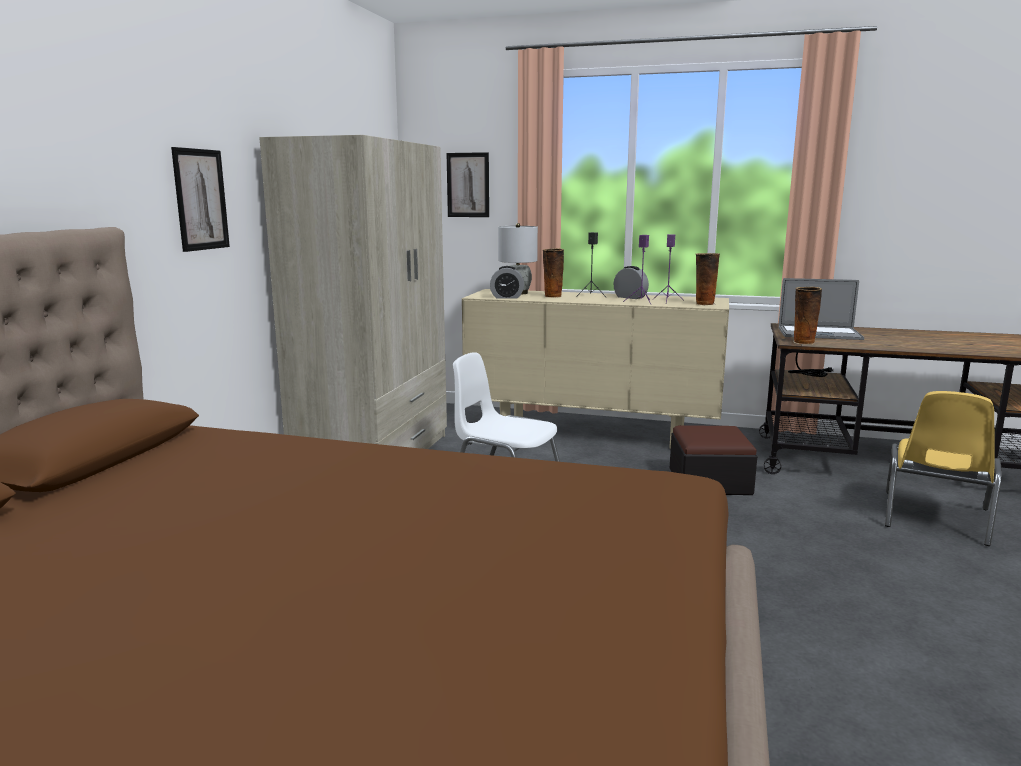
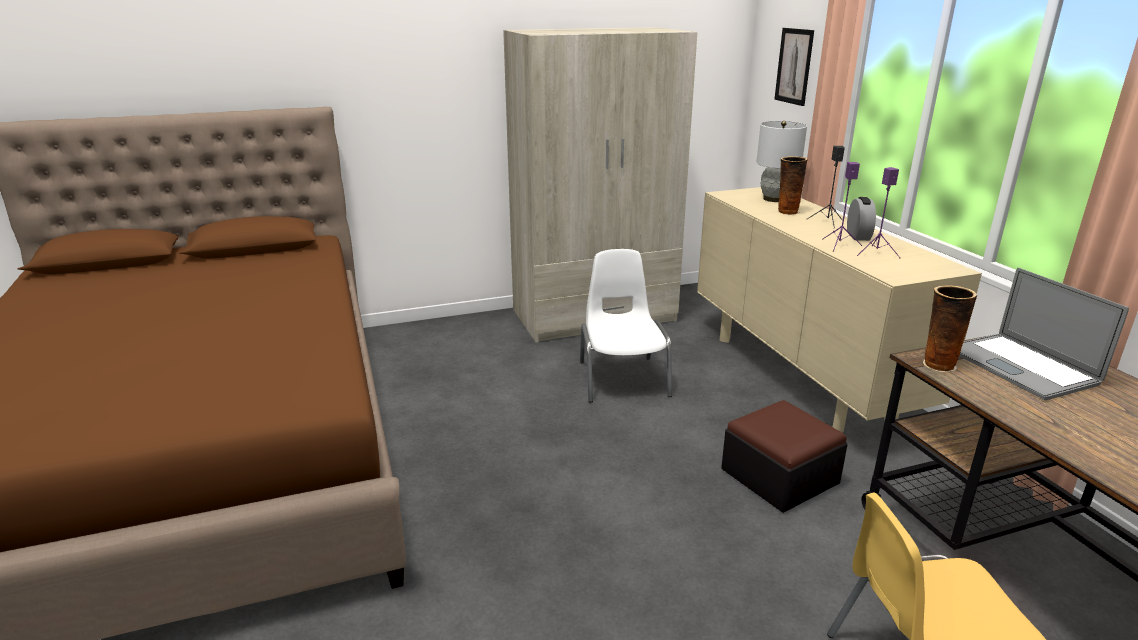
camera: 55 degrees right, 10 degrees up
picture [171,147,230,252] -> none
alarm clock [490,266,524,299] -> none
vase [696,253,720,305] -> none

